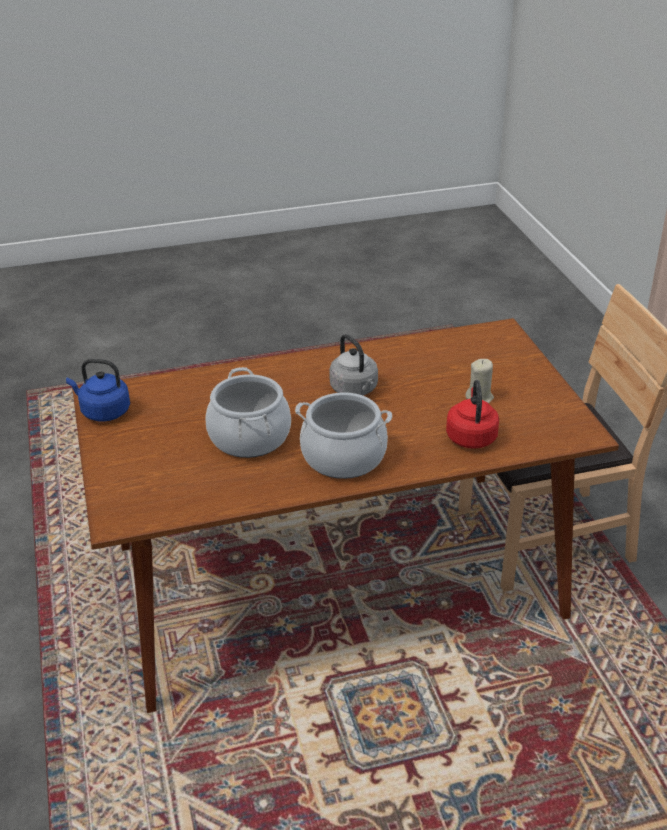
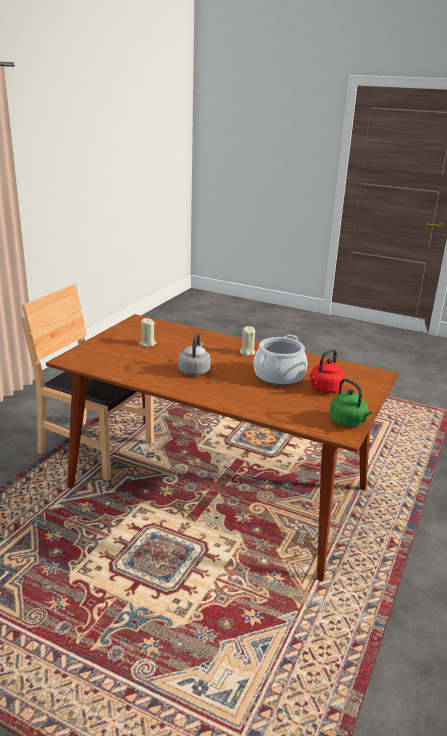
camera: 140 degrees left, 10 degrees down
blue kettle [66,359,130,422] -> green kettle [330,379,372,427]
cooking pot [295,392,392,479] -> beige candle [240,326,255,356]
red kettle [446,380,499,449] -> red kettle moved to [309,349,345,393]

